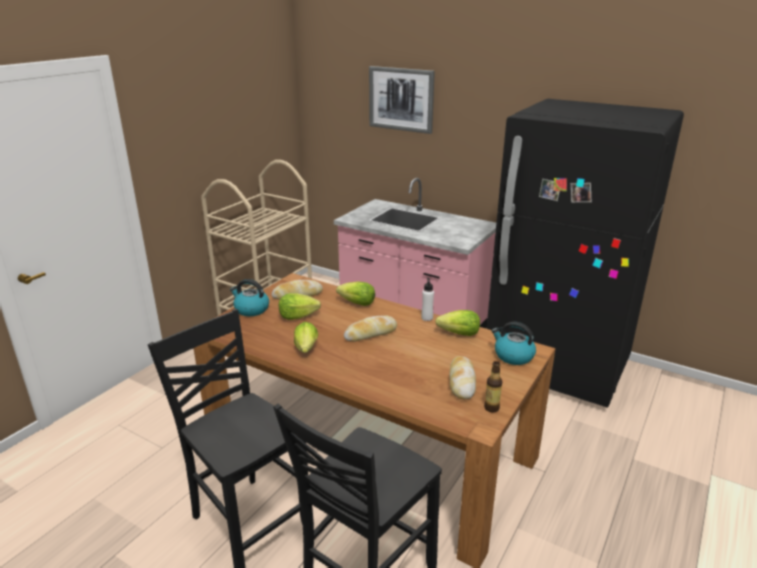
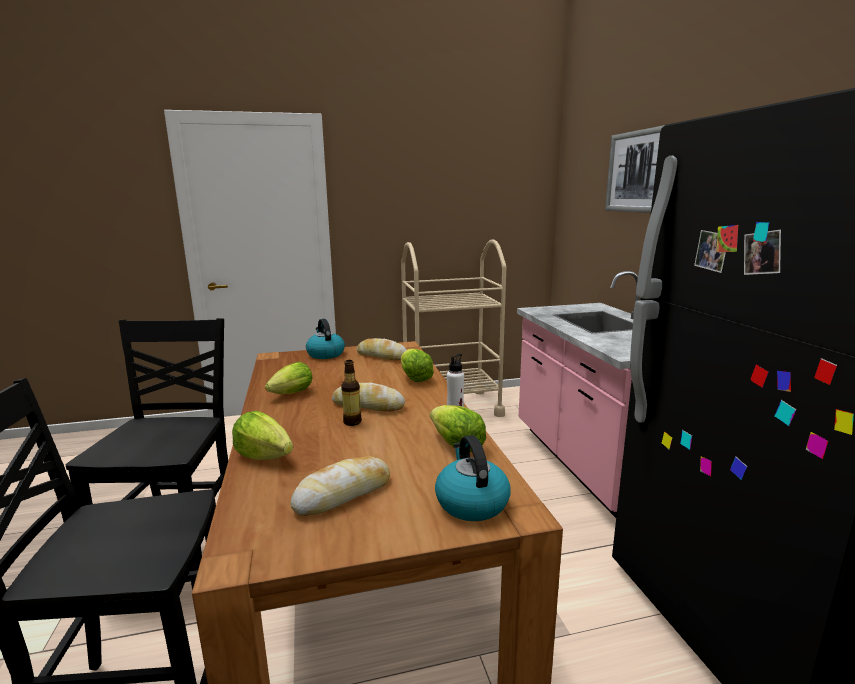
camera: 45 degrees right, 10 degrees down
lettuce [279,293,321,320] -> lettuce moved to [232,411,293,460]
bottle [484,361,502,412] -> bottle moved to [341,360,362,426]

